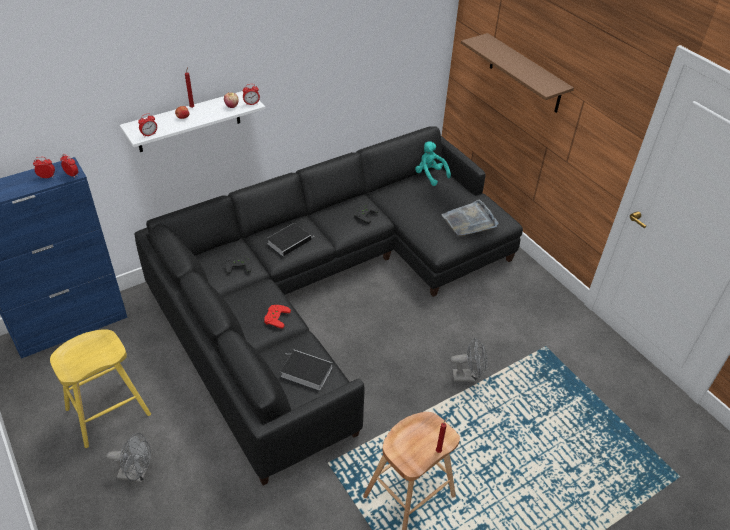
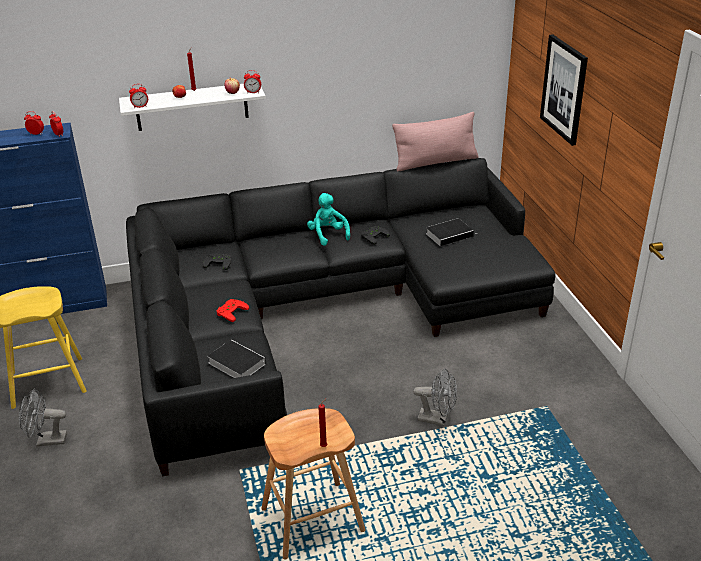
camera: 20 degrees right, 10 degrees down
grey fan [107,433,151,483] -> grey fan turned 150 degrees clockwise [19,388,67,446]
book [267,223,315,257] -> book moved to [426,218,475,246]
turquoise plush toy [415,141,451,186] -> turquoise plush toy moved to [307,193,350,246]
grey tray [441,199,498,236] -> none
brown shelf [461,33,574,113] -> picture [540,34,588,146]
none -> pink pillow [392,112,479,172]

